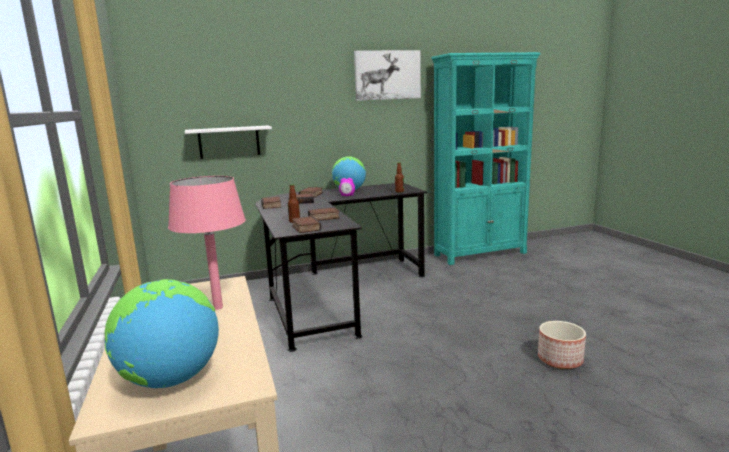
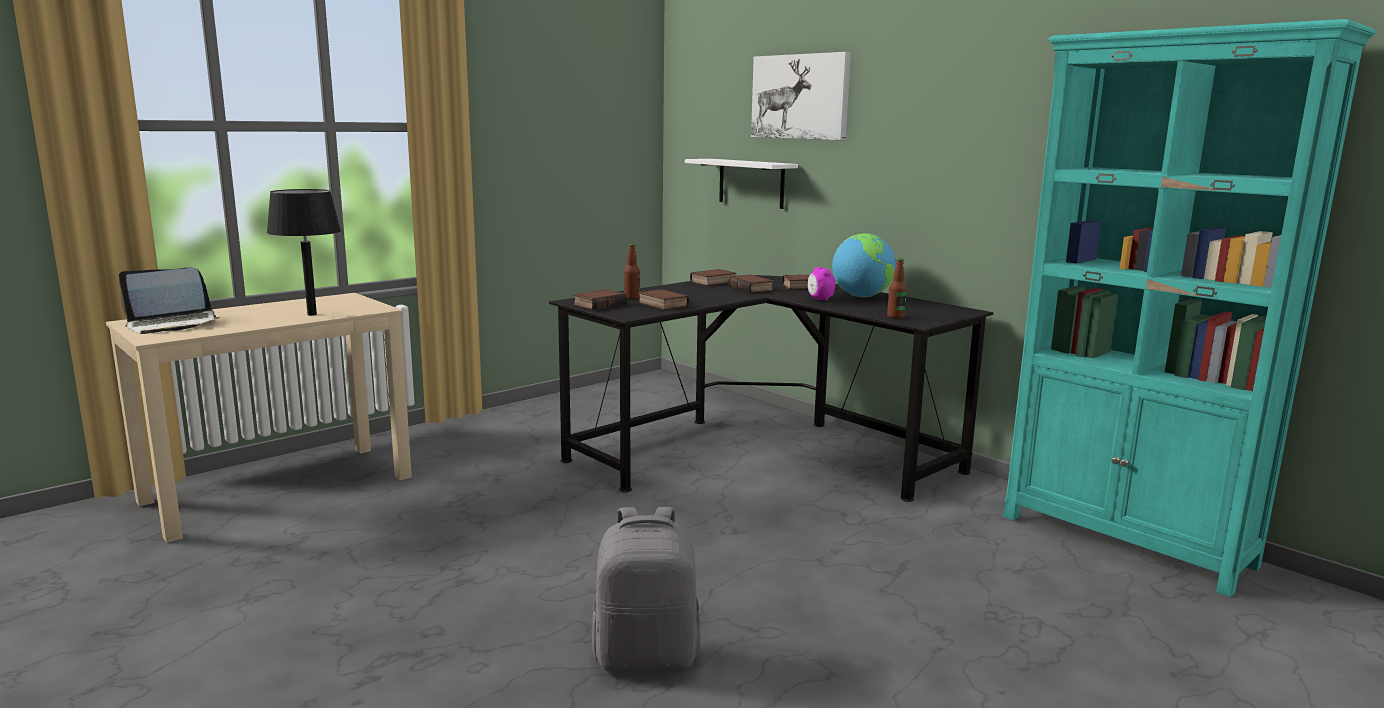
camera: 65 degrees right, 0 degrees up
globe [105,279,219,388] -> laptop [119,267,221,334]
pink table lamp [168,176,246,310] -> black table lamp [267,189,341,316]
picture [354,50,421,101] -> picture moved to [751,52,851,140]
planter [538,321,586,369] -> grey backpack [592,507,701,671]

